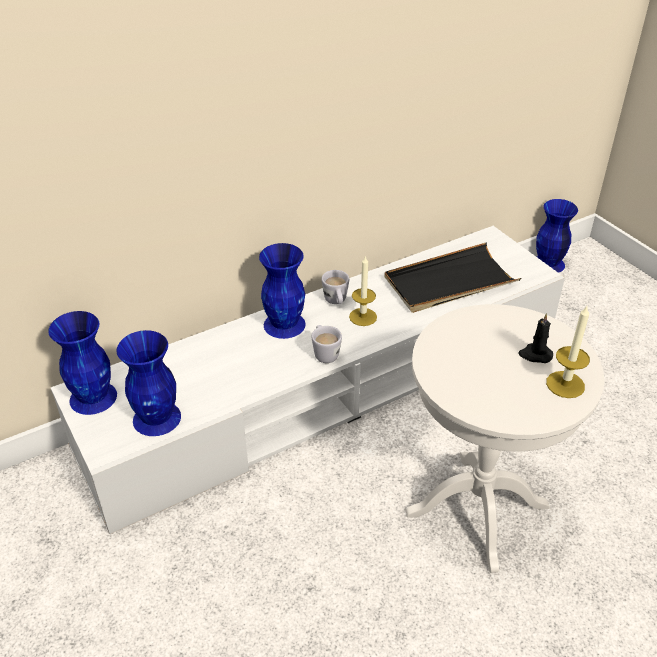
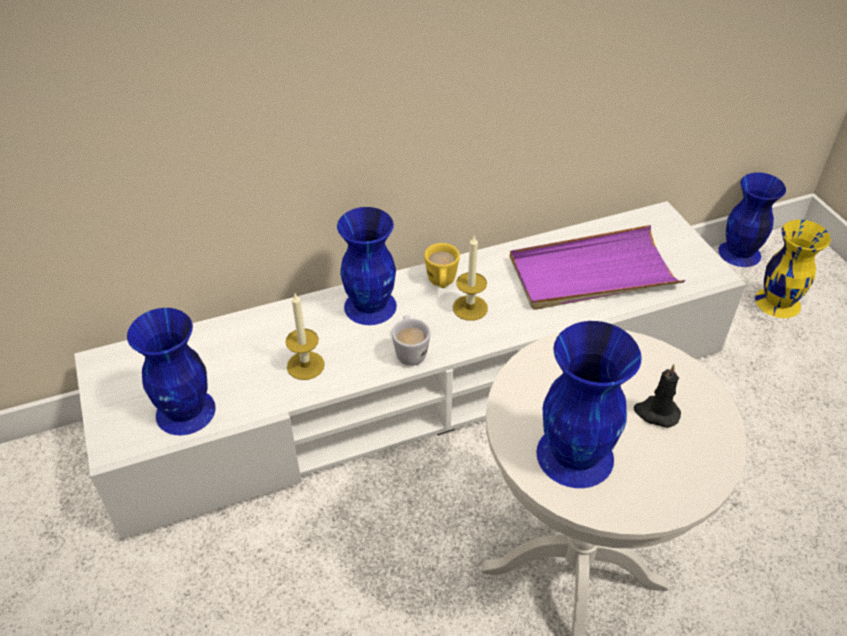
camera: 10 degrees right, 5 degrees up
blue vase [48,311,117,415] -> blue vase moved to [536,321,642,488]
white mug [321,270,349,304] -> yellow mug [424,243,460,288]
black tray [384,242,521,313] -> purple tray [510,225,685,310]
candle [546,306,590,398] -> candle moved to [285,293,325,380]
none -> yellow vase [755,220,831,318]

